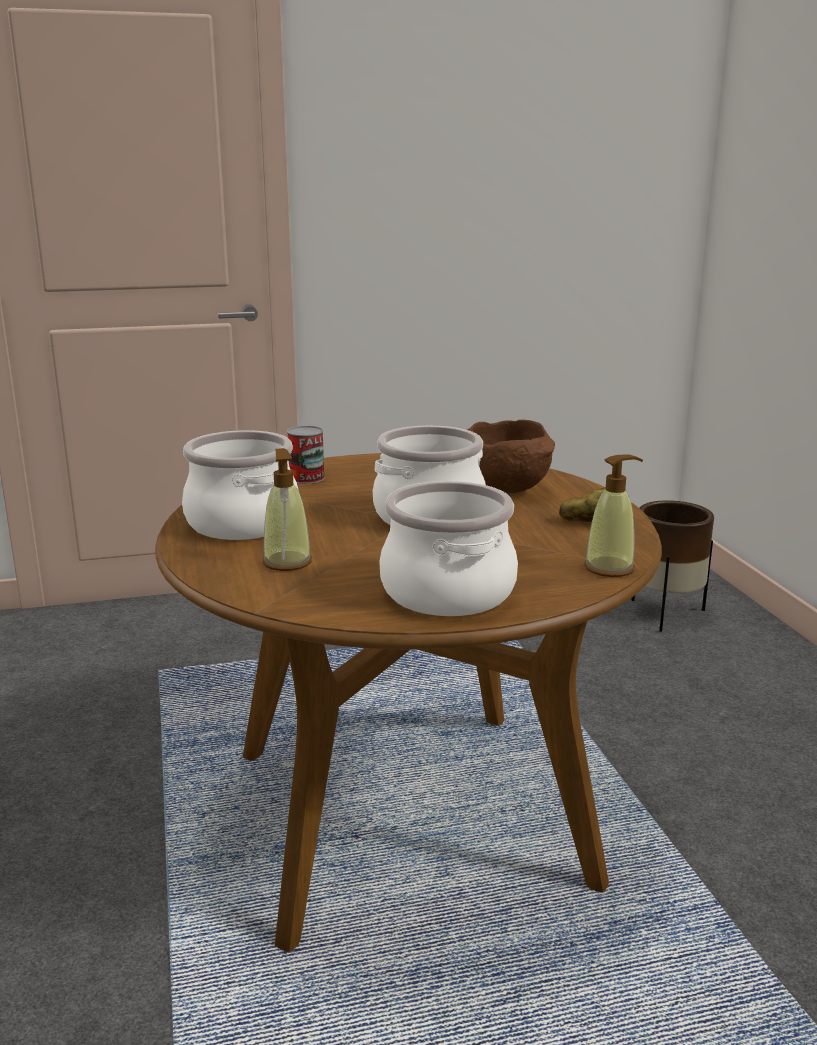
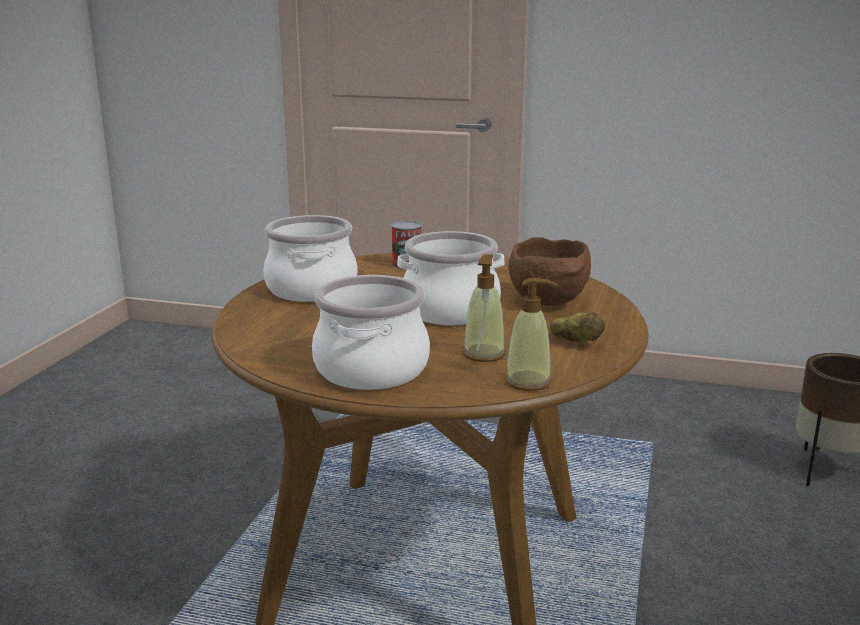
camera: 30 degrees right, 0 degrees up
soap dispenser [263,448,312,571] -> soap dispenser moved to [463,254,506,362]

